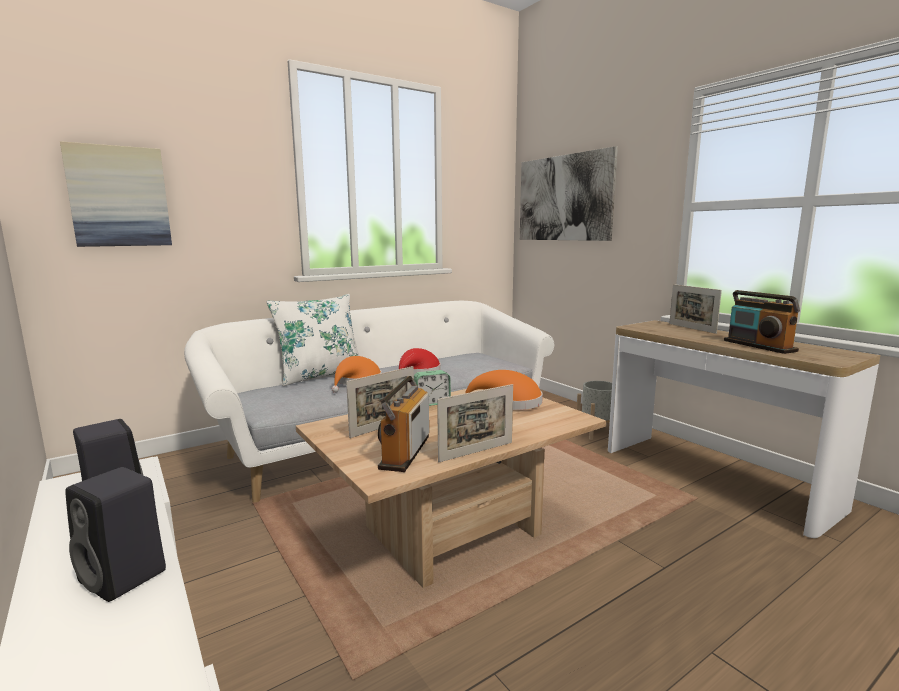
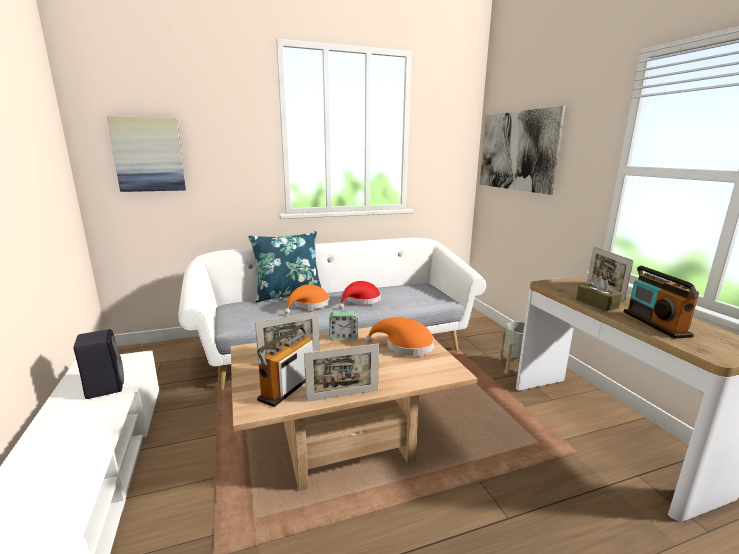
camera: 15 degrees right, 5 degrees up
black speaker [65,467,166,602] -> none
white pillow [266,294,359,386] -> blue pillow [248,231,321,302]
none -> brown tissue box [576,276,622,311]

